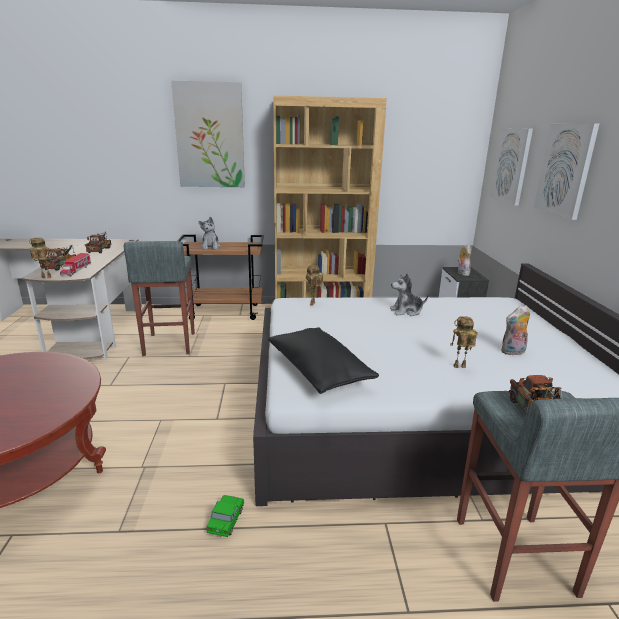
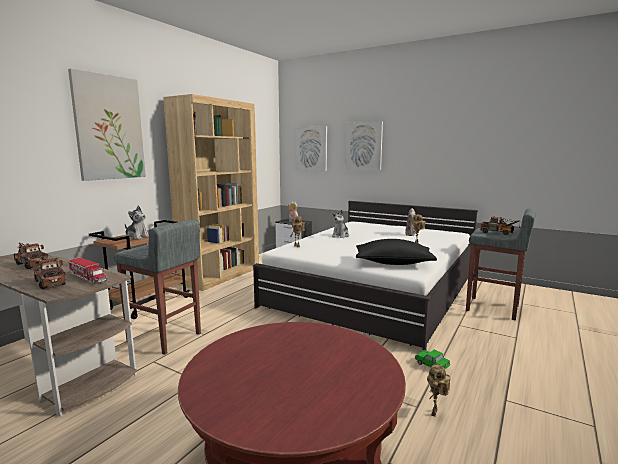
camera: 55 degrees left, 10 degrees down
toy robot [29,237,54,278] -> toy robot moved to [427,364,451,417]

